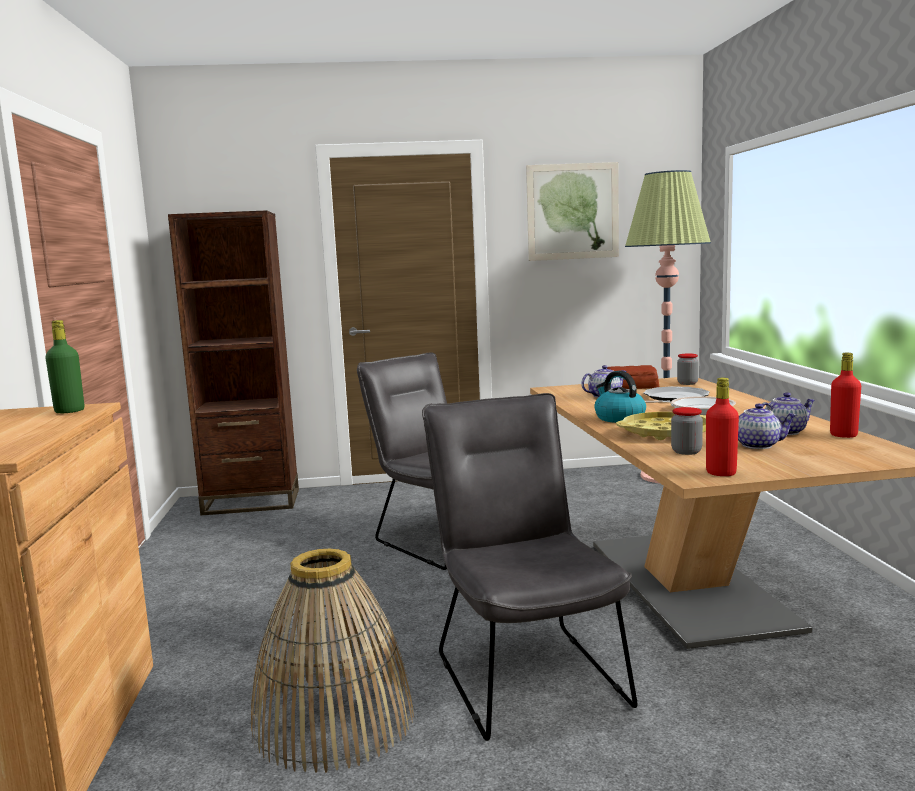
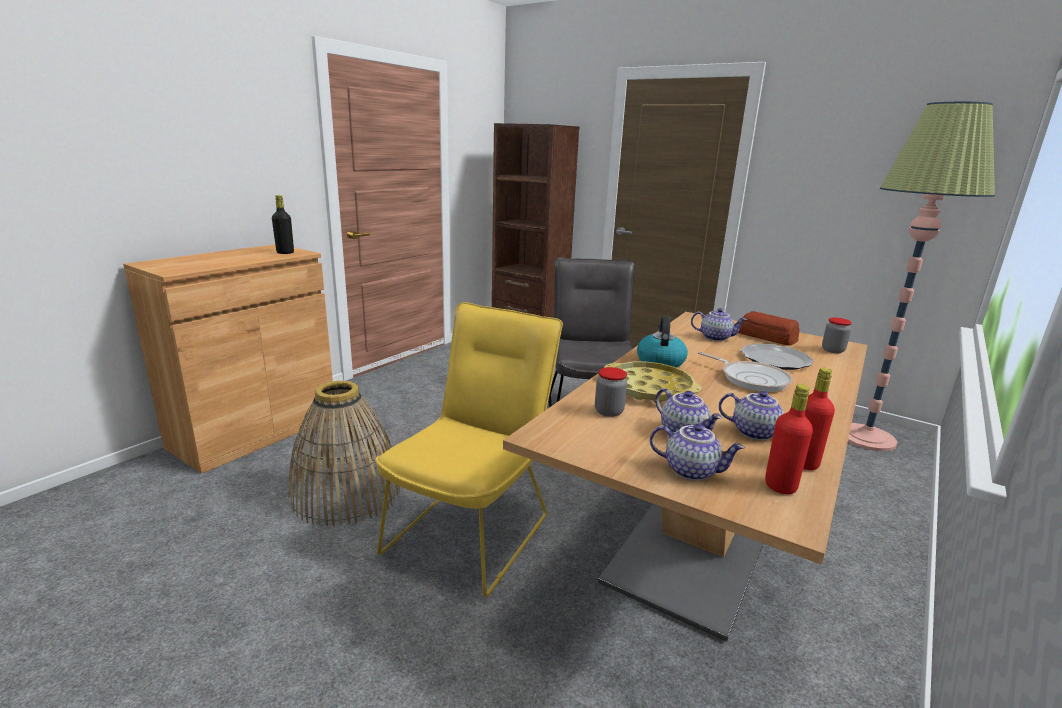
camera: 40 degrees right, 10 degrees up
green bottle [45,320,84,413] -> black bottle [272,195,294,254]
grey chair [422,393,638,741] -> yellow chair [375,302,563,597]
picture [526,162,619,261] -> none
red bottle [706,378,739,476] -> red bottle moved to [765,384,813,494]
none -> teapot [650,424,745,481]

